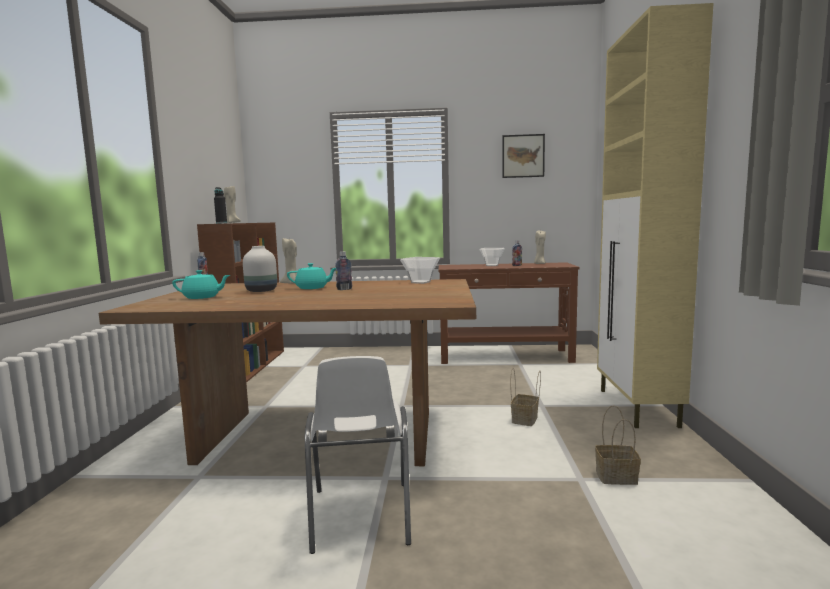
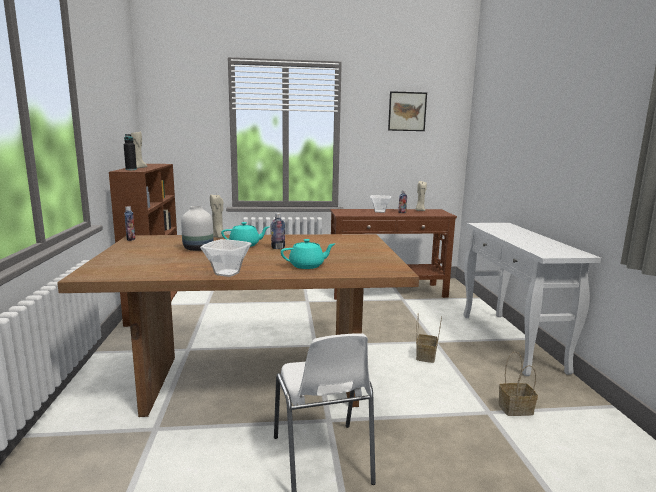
camera: 10 degrees left, 5 degrees up
turquoise teapot [172,270,230,299] -> turquoise teapot moved to [281,239,335,269]
bowl [400,257,440,284] -> bowl moved to [200,239,251,277]
beige cabinet [597,3,713,428] -> white console table [463,223,601,376]

